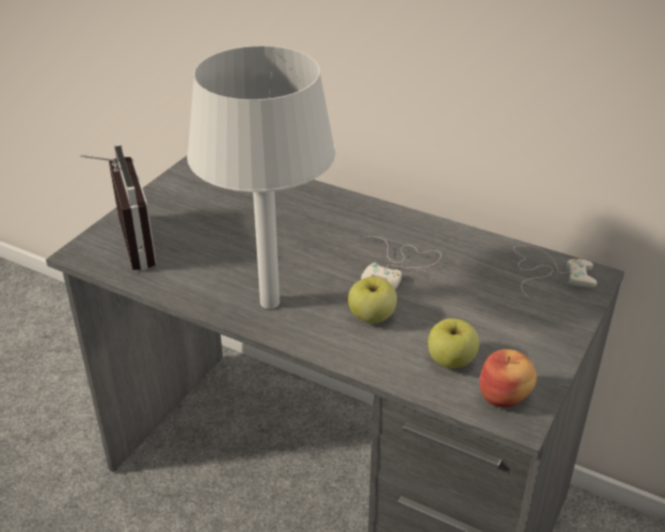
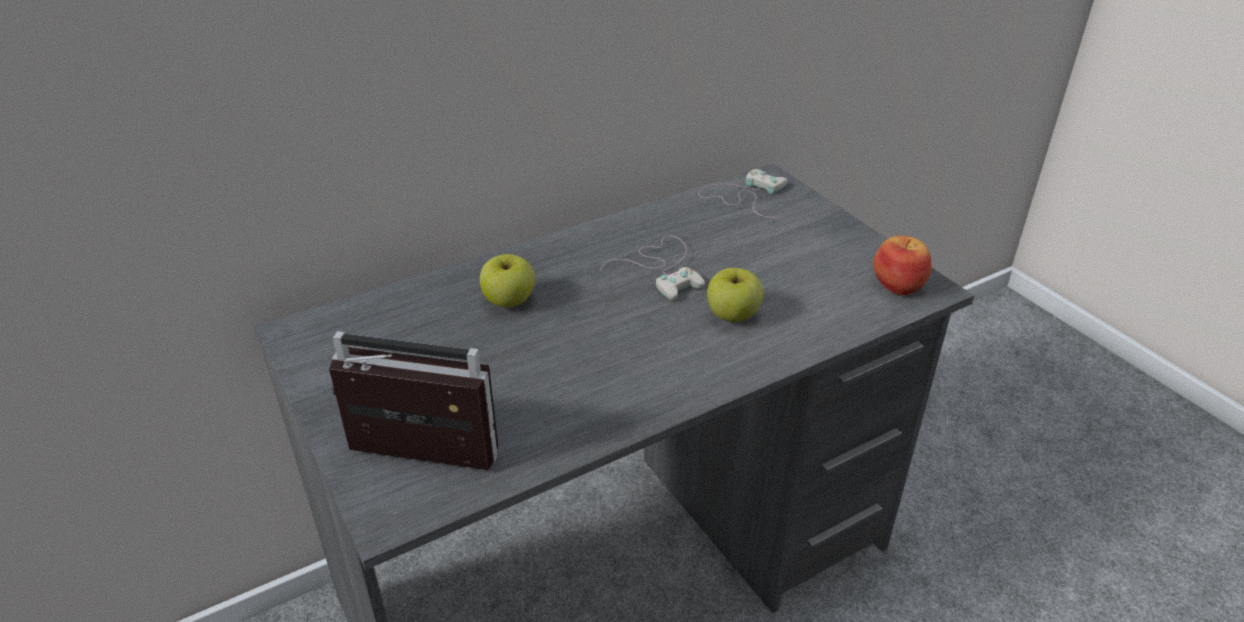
camera: 60 degrees left, 0 degrees up
grey table lamp [187,46,336,309] -> none
apple [428,318,479,368] -> apple moved to [480,254,535,308]

